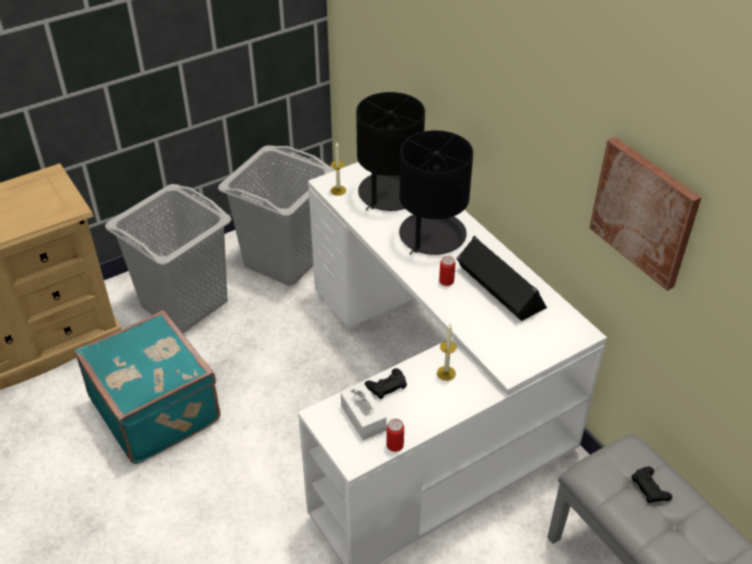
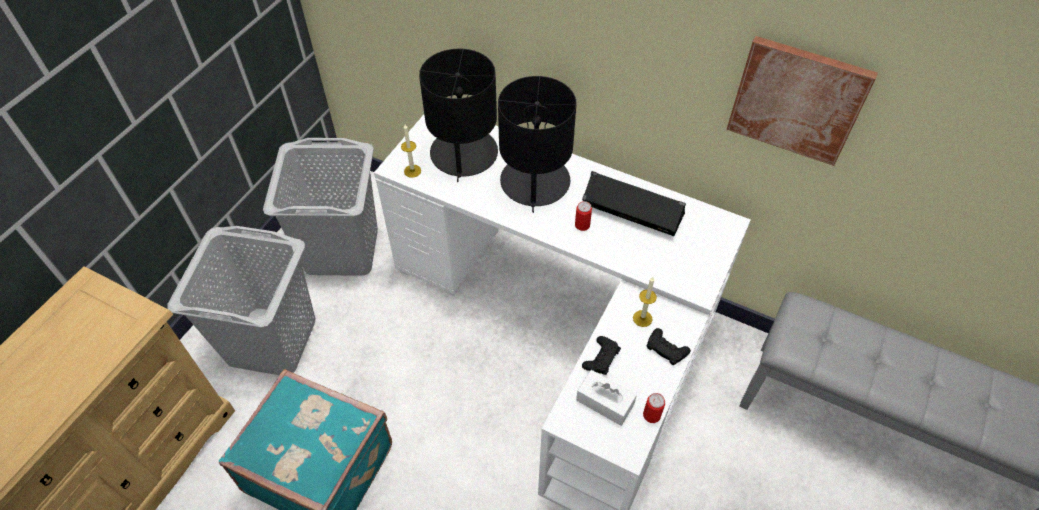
camera: 30 degrees left, 10 degrees up
black game controller [632,466,672,503] -> black game controller moved to [647,328,691,365]

